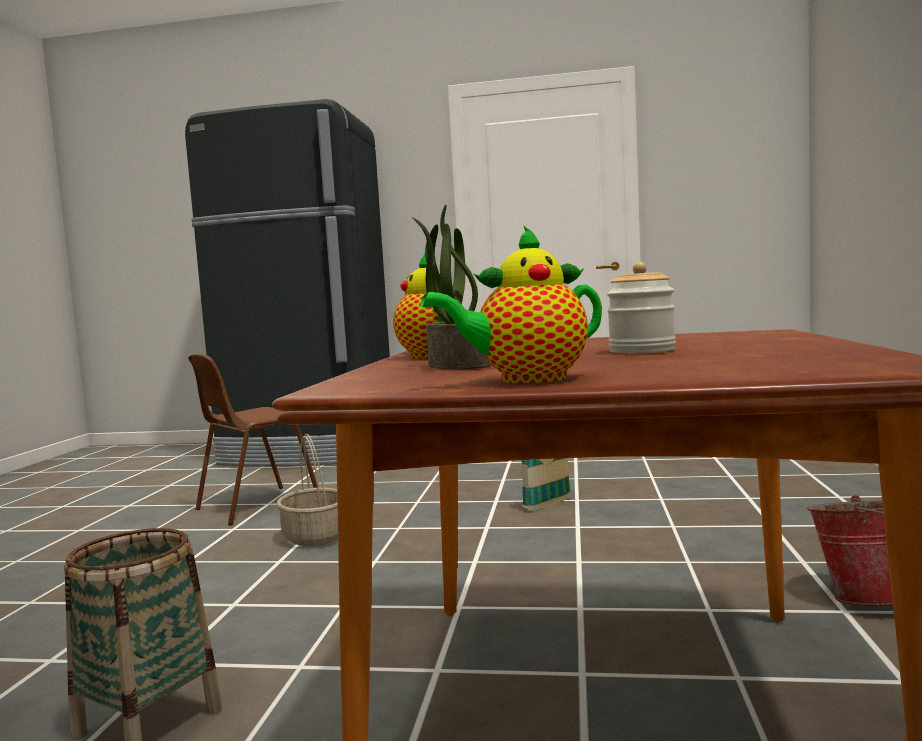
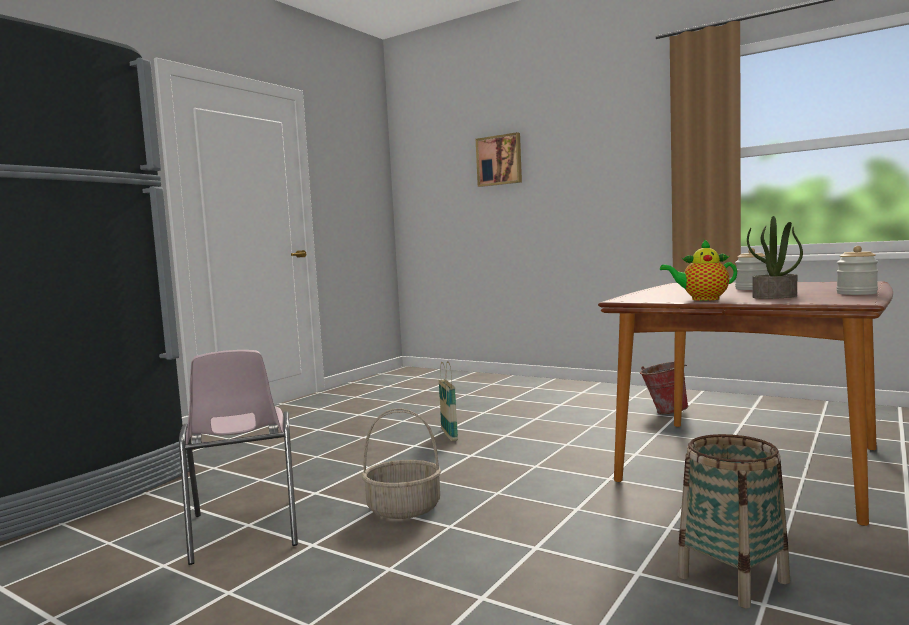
camera: 65 degrees left, 0 degrees up
brown chair [188,354,317,525] -> pink chair [179,350,298,565]
teapot [421,225,602,383] -> jar [836,246,878,295]
none -> picture [476,132,522,187]

